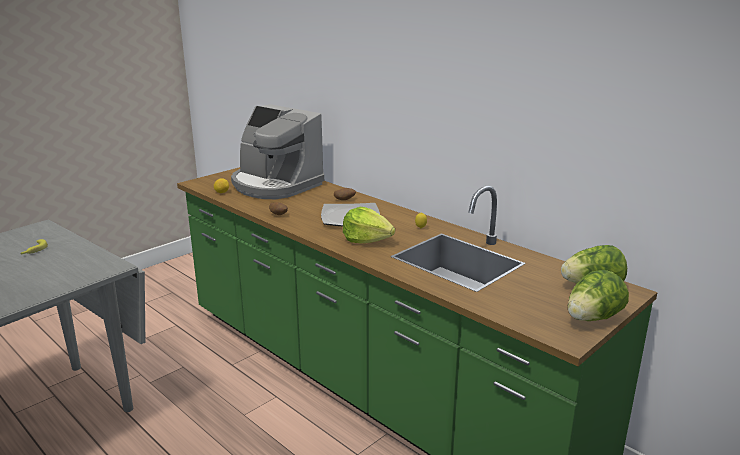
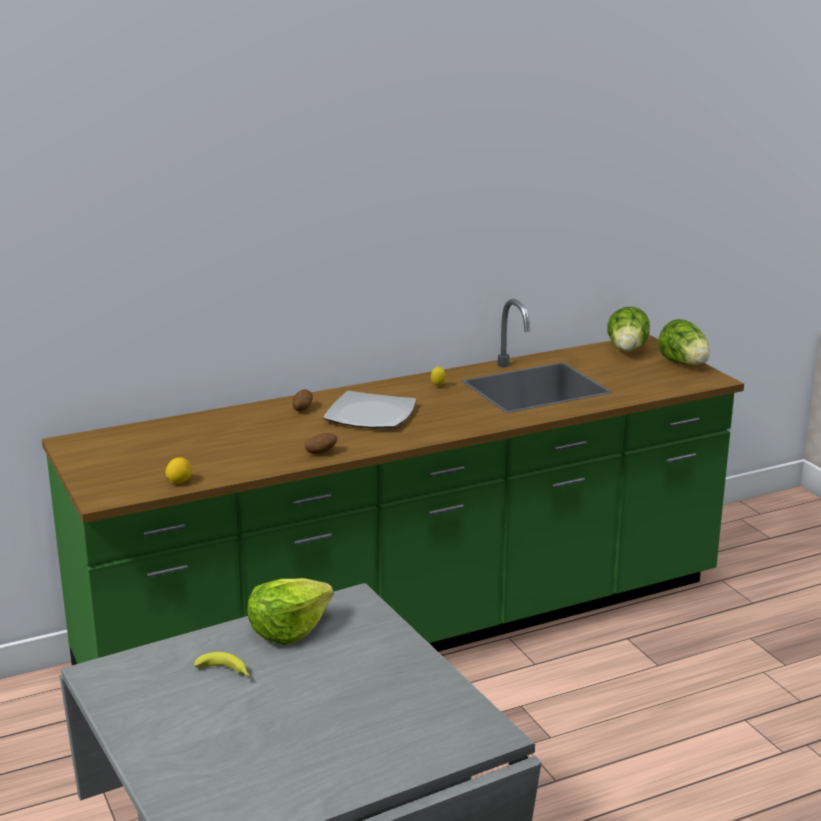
camera: 70 degrees left, 0 degrees up
coffee machine [231,104,324,199] -> none
lettuce [343,207,395,243] -> lettuce moved to [247,578,334,645]

